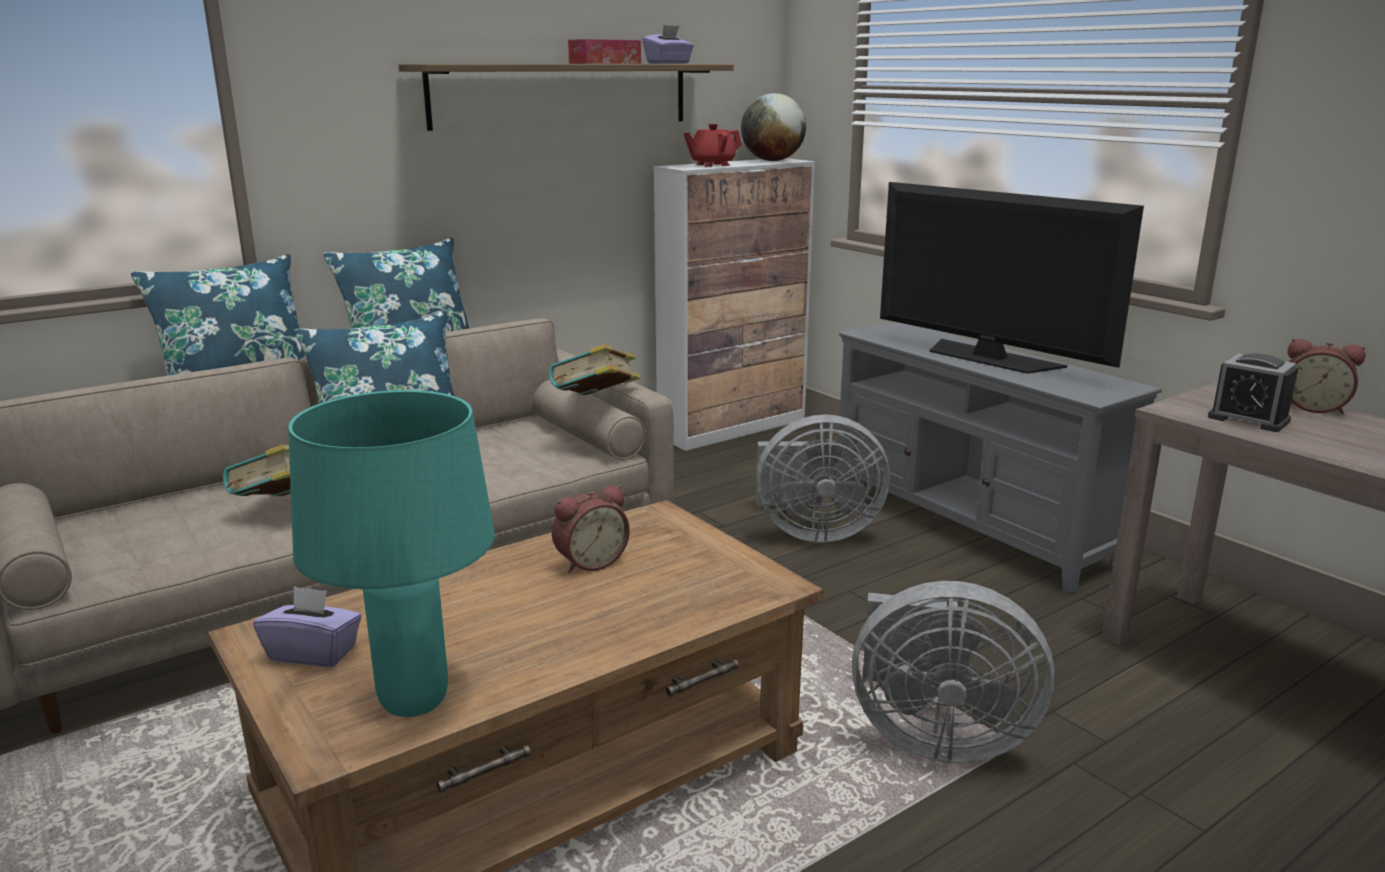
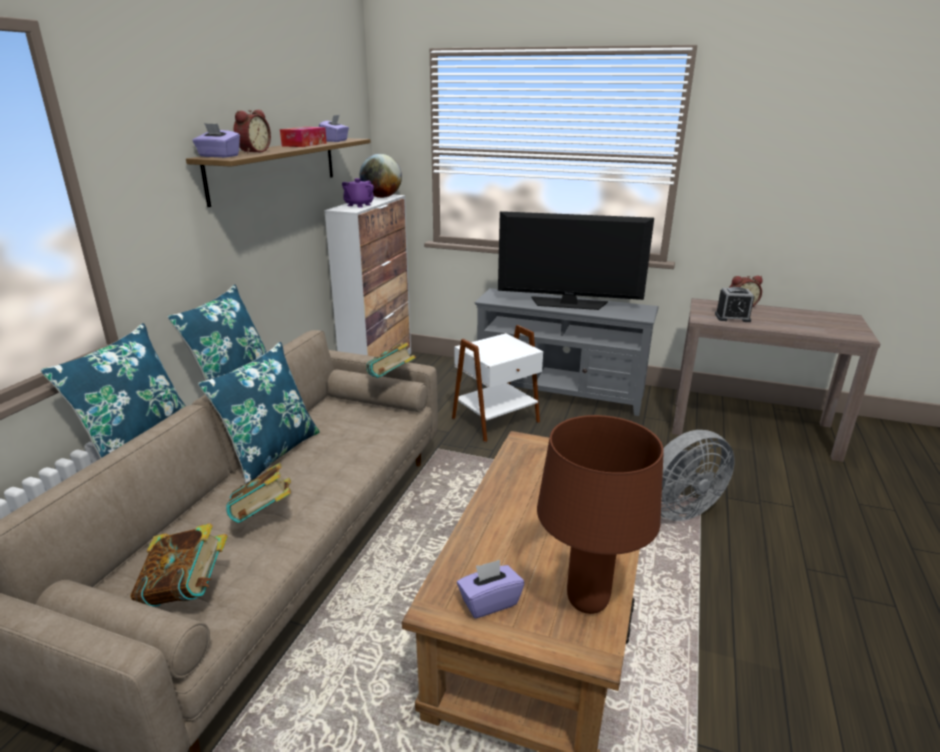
camera: 35 degrees left, 5 degrees up
turquoise table lamp [288,390,495,717] -> brown table lamp [537,415,664,614]
alarm clock [552,485,630,573] -> alarm clock moved to [234,110,271,154]
red teapot [683,124,742,167] -> purple teapot [342,178,374,208]
grey fan [756,414,890,542] -> white side table [452,325,543,442]
none -> book [131,523,228,607]
none -> purple tissue box [193,123,240,158]

